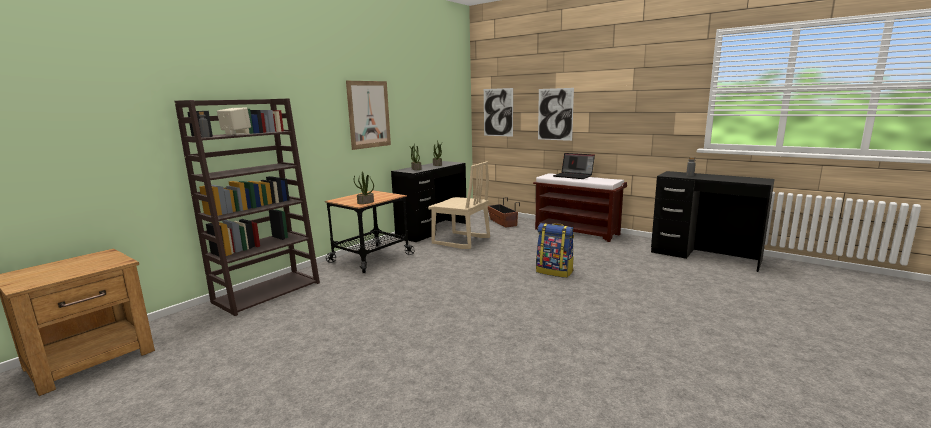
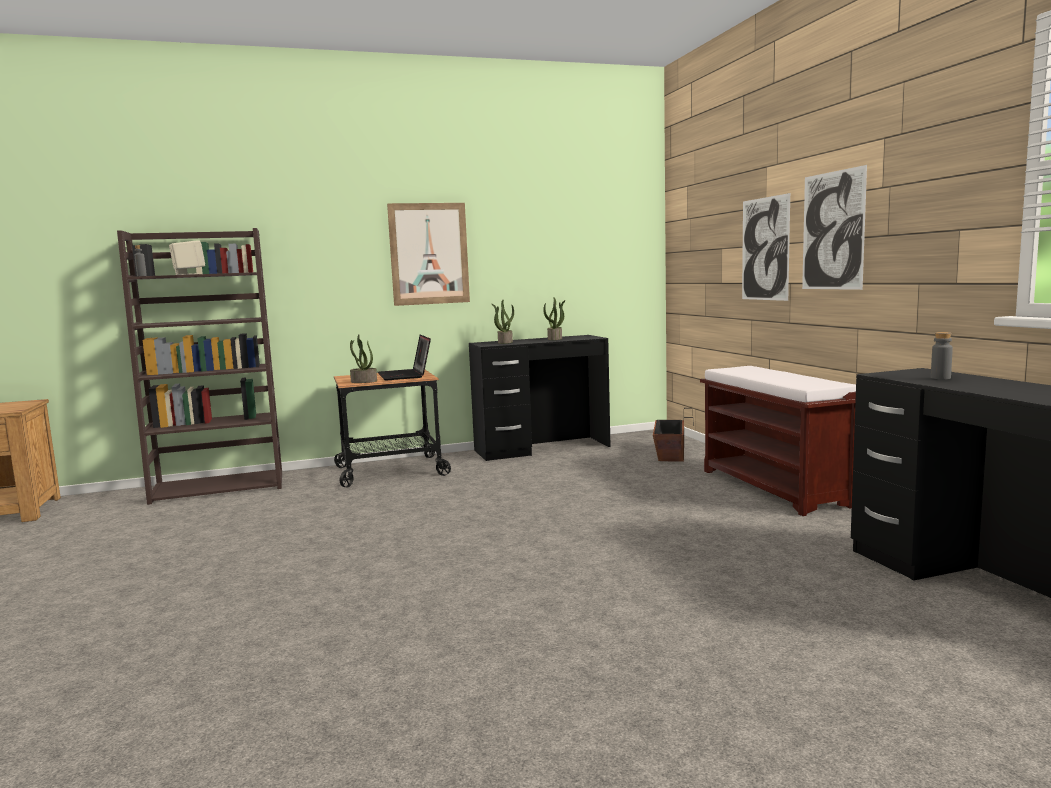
camera: 35 degrees right, 5 degrees down
beige chair [428,161,490,249] -> none
picture [484,88,513,137] -> picture moved to [802,165,867,290]
backpack [536,223,574,278] -> none
laptop [553,153,595,179] -> laptop moved to [378,334,431,381]

